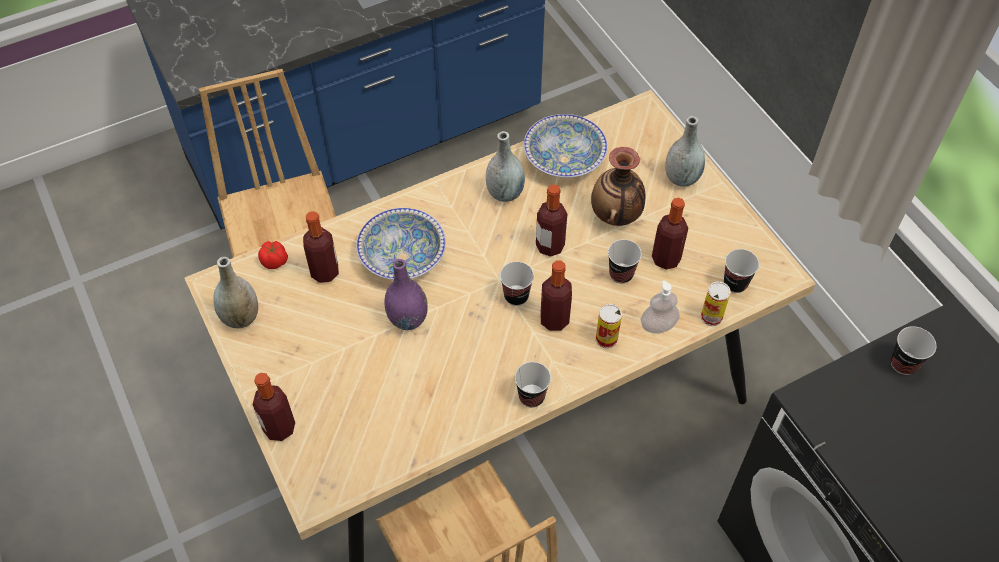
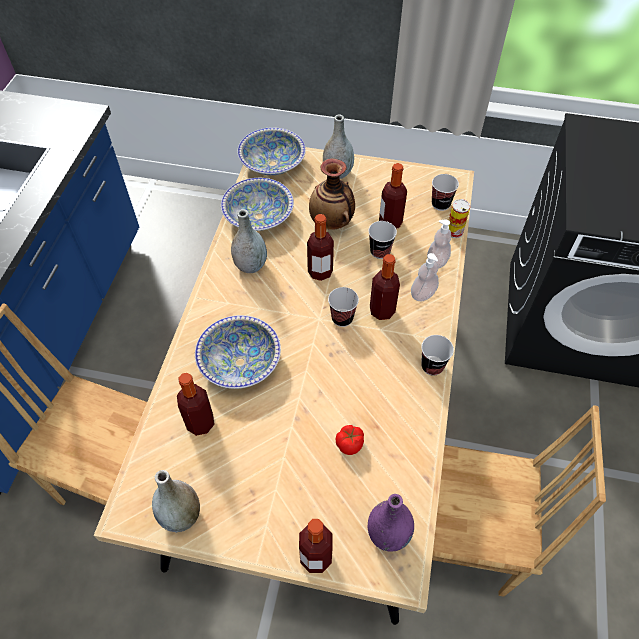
camera: 50 degrees left, 0 degrees up
tomato [258,241,288,269] -> tomato moved to [335,425,364,455]
purple vase [384,259,428,330] -> purple vase moved to [368,494,414,552]
can [596,304,622,348] -> soap dispenser [411,253,439,301]
cup [891,326,937,375] -> none
none -> bowl [237,127,306,175]

